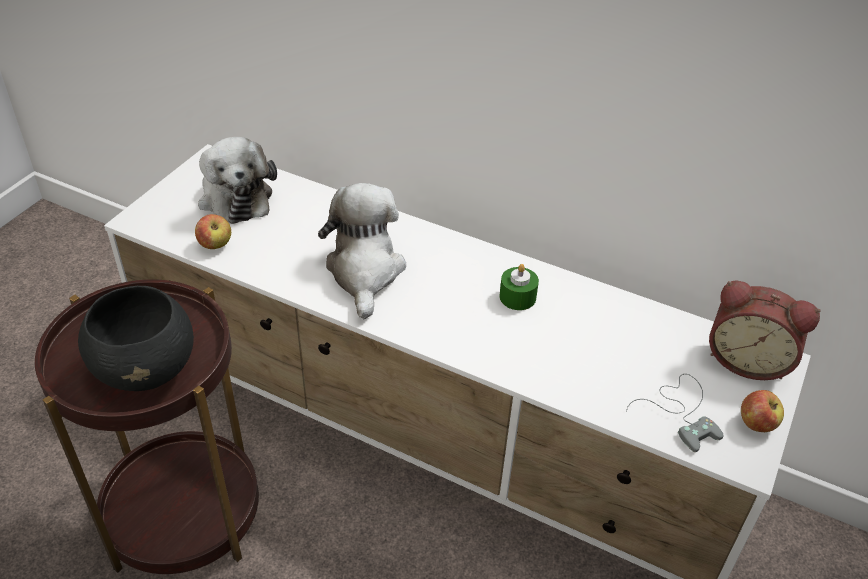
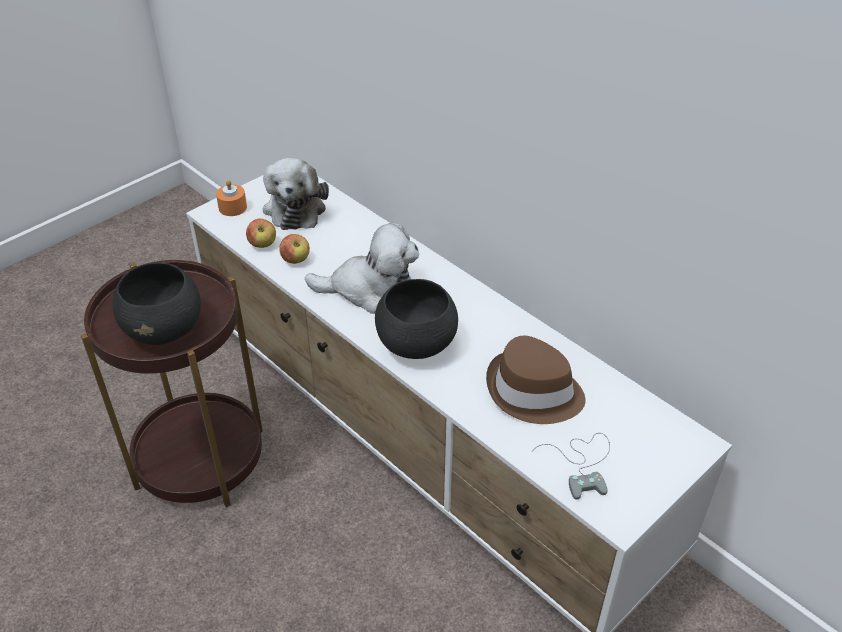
camera: 20 degrees right, 0 degrees up
plush toy [318,183,406,319] -> plush toy turned 75 degrees clockwise [305,223,419,314]
green candle [499,264,539,310] -> none
alarm clock [709,280,821,380] -> none
apple [741,390,784,432] -> apple moved to [279,234,310,264]
none -> orange candle [216,180,247,216]
none -> black bowl [375,279,458,359]
none -> brown hat [486,336,586,424]

